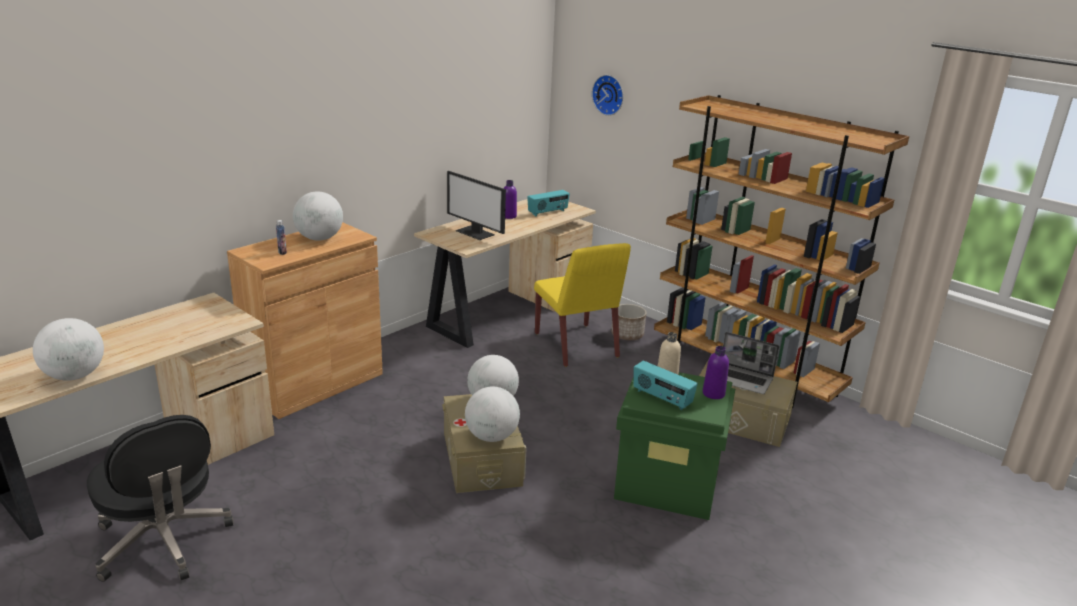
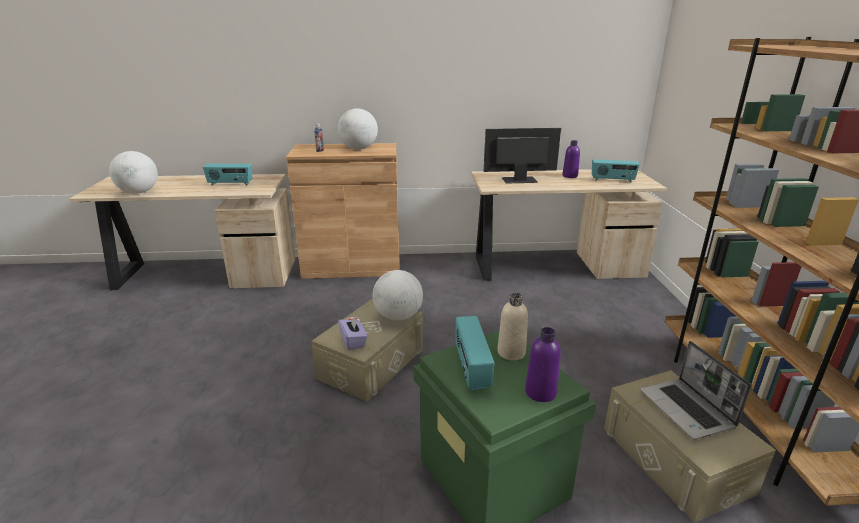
camera: 45 degrees right, 0 degrees up
black office chair [87,415,234,582] -> none
monitor [447,171,506,240] -> monitor turned 90 degrees clockwise [484,128,561,184]
globe [465,387,520,442] -> purple tissue box [338,316,367,350]
yellow chair [534,243,631,367] -> none
wall clock [592,75,623,116] -> none
planter [611,304,646,340] -> none
none -> radio [203,164,252,185]

